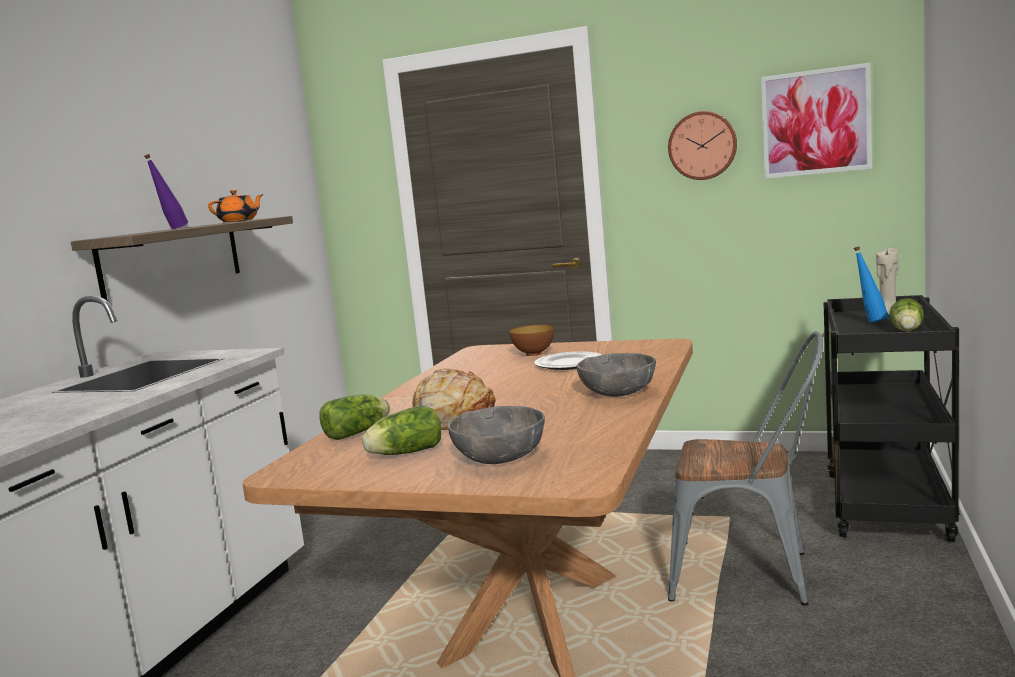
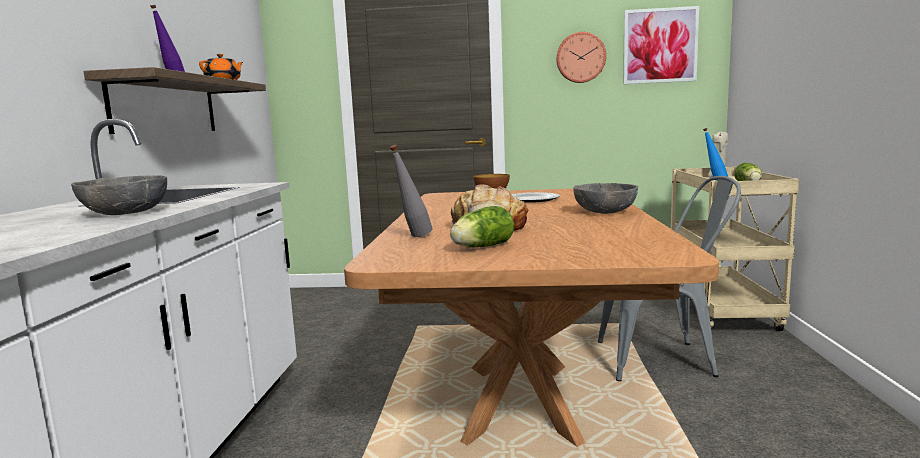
camera: 15 degrees left, 0 degrees up
lettuce [319,394,390,440] -> grey bottle [390,145,433,237]
grey bowl [448,406,545,464] -> grey bowl moved to [71,175,167,215]
black cart [823,295,960,542] -> beige cart [671,167,799,331]

